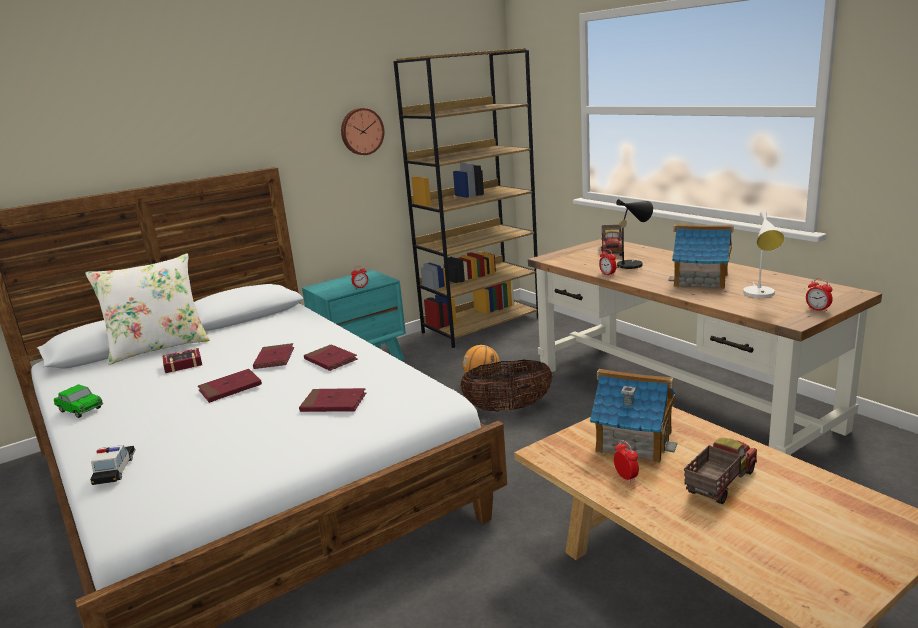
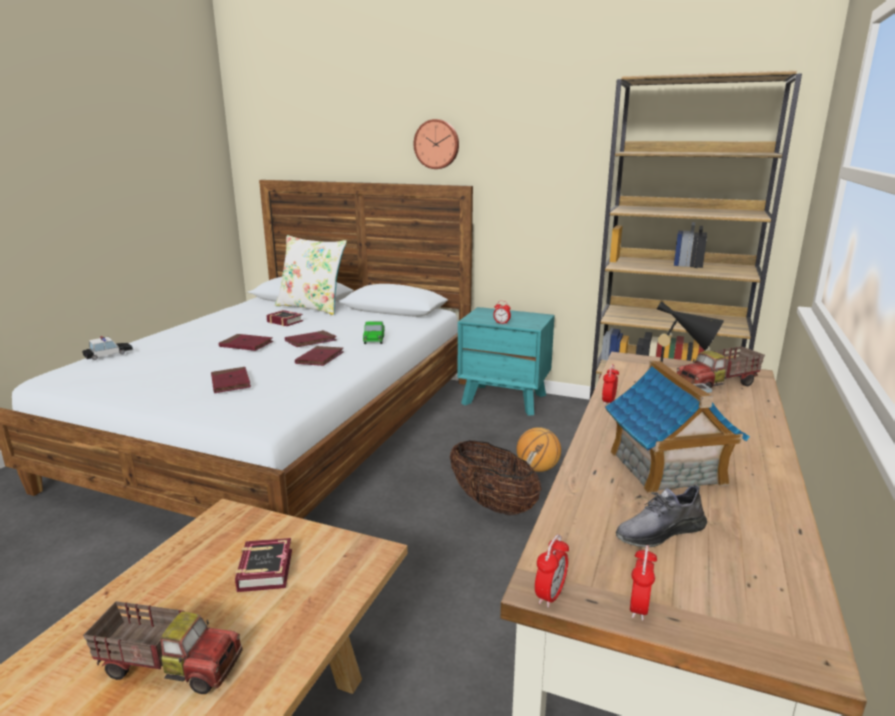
camera: 55 degrees right, 0 degrees up
toy car [54,385,103,418] -> toy car moved to [363,322,385,344]
wall clock [341,108,384,155] -> wall clock moved to [414,119,459,169]
toy house [590,369,677,463] -> book [235,538,292,592]
alarm clock [614,440,639,483] -> alarm clock moved to [535,534,569,608]
white table lamp [743,211,785,298] -> grey shoe [616,484,707,547]

